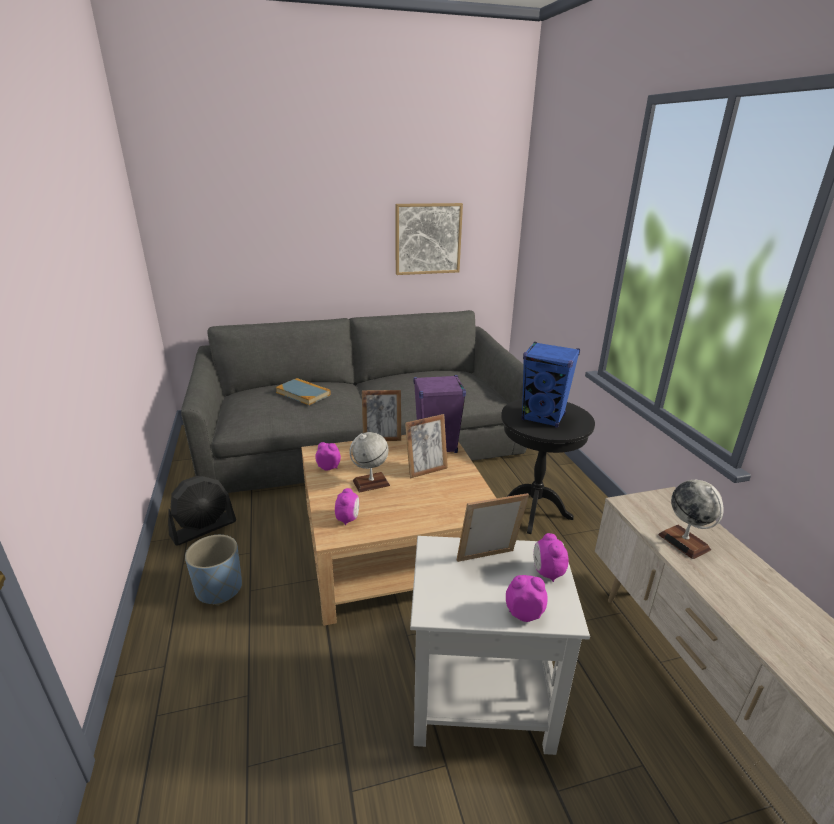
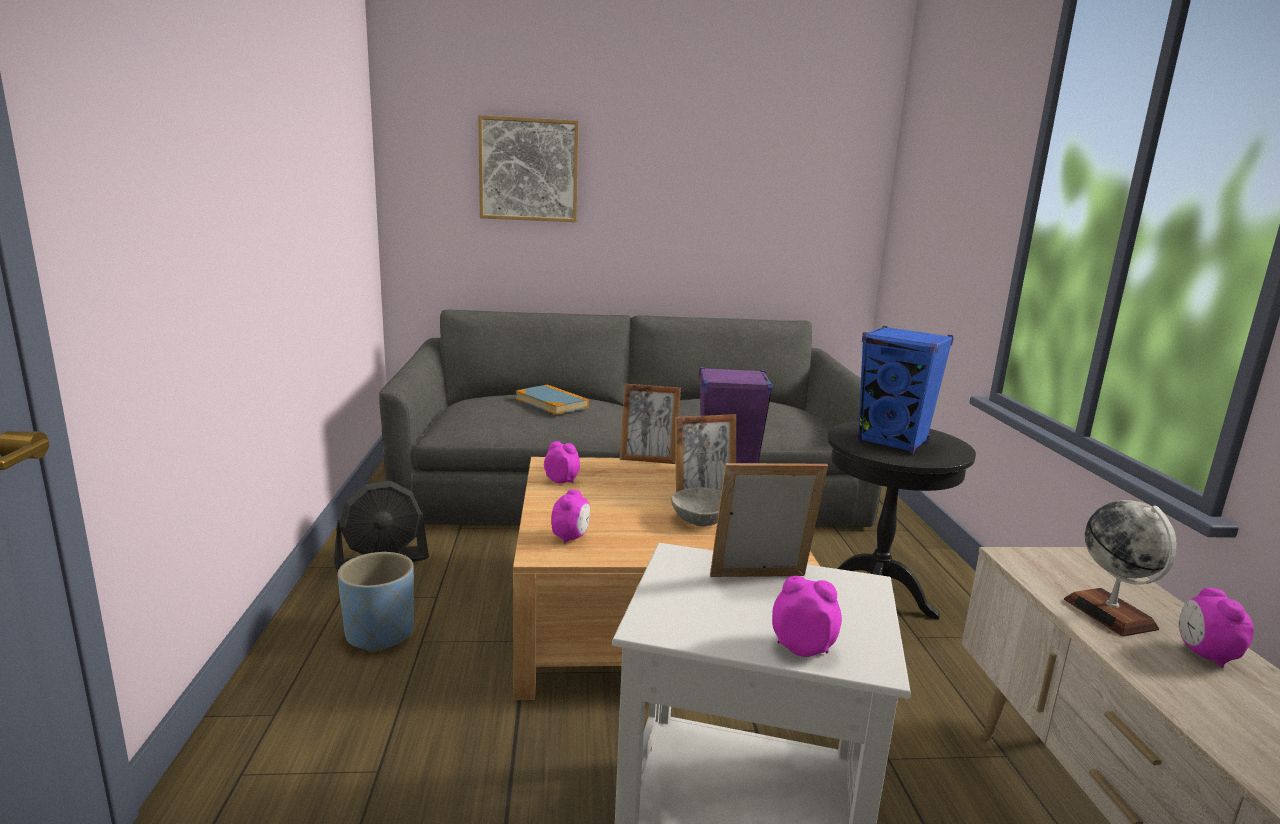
camera: 10 degrees right, 10 degrees down
globe [349,432,390,493] -> none
picture [395,203,463,275] -> picture moved to [478,115,579,222]
alarm clock [533,533,569,582] -> alarm clock moved to [1179,588,1254,668]
none -> grey bowl [671,487,721,527]

